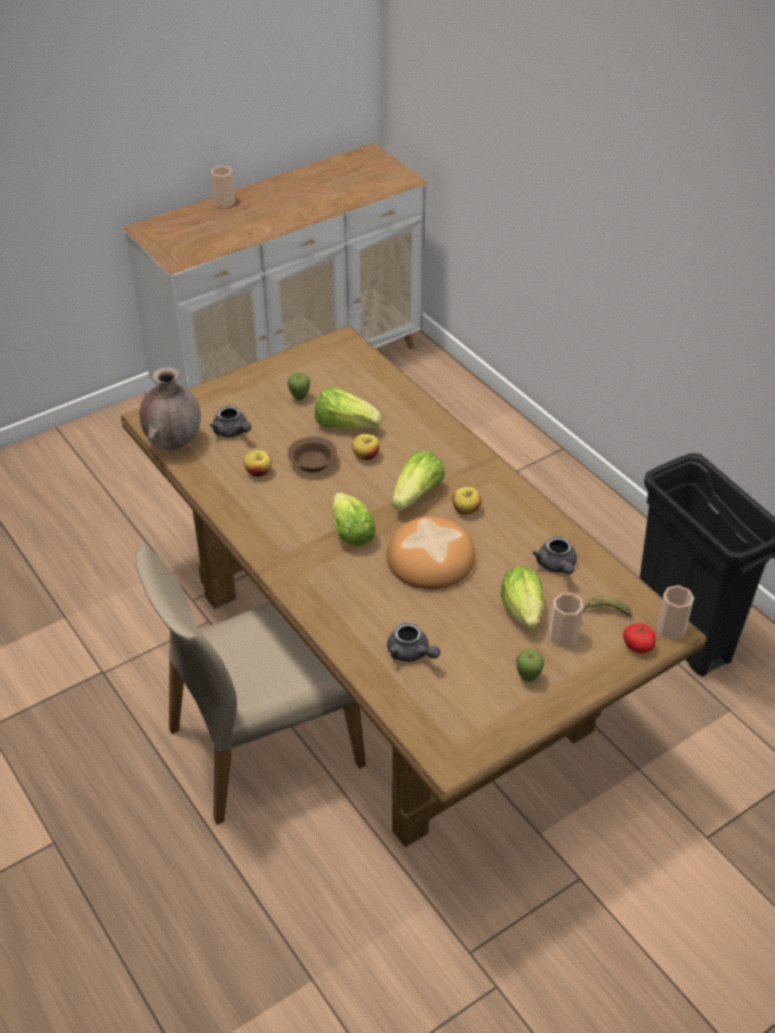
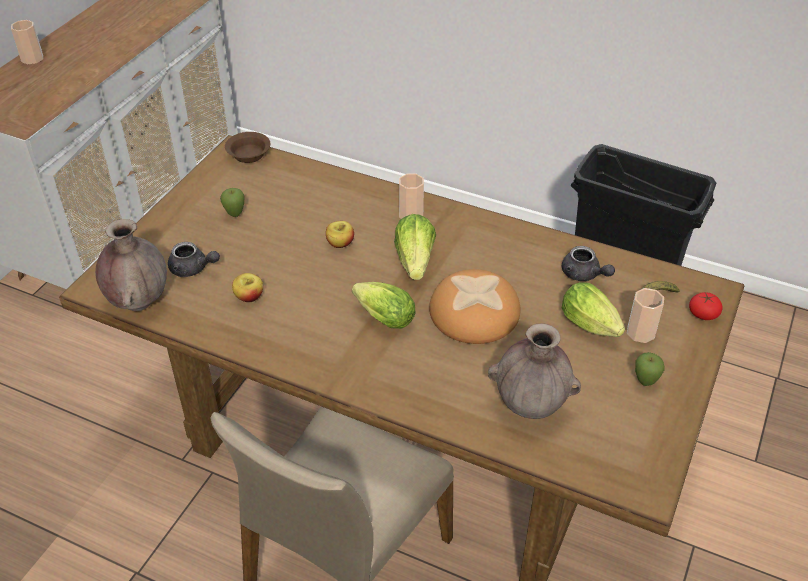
camera: 30 degrees left, 0 degrees up
brown bowl [288,436,337,472] -> brown bowl moved to [225,132,270,163]
lettuce [315,387,382,429] -> none
grey teapot [387,622,440,662] -> brown vase [488,323,581,419]
apple [453,487,481,515] -> none
cup [656,585,694,640] -> cup moved to [399,173,424,219]

